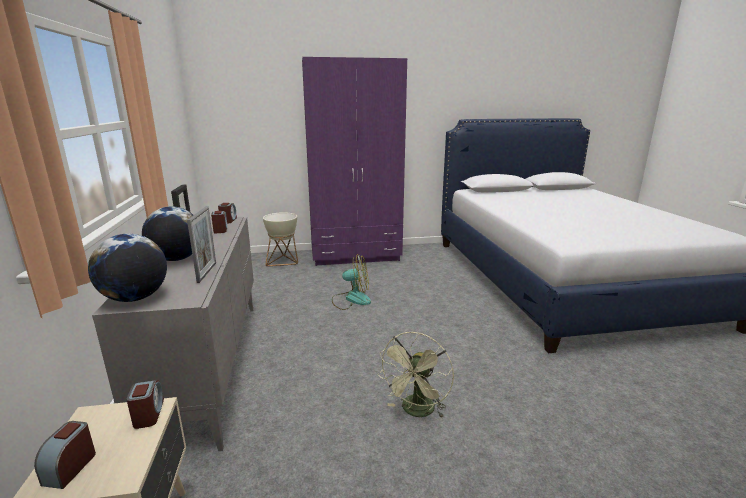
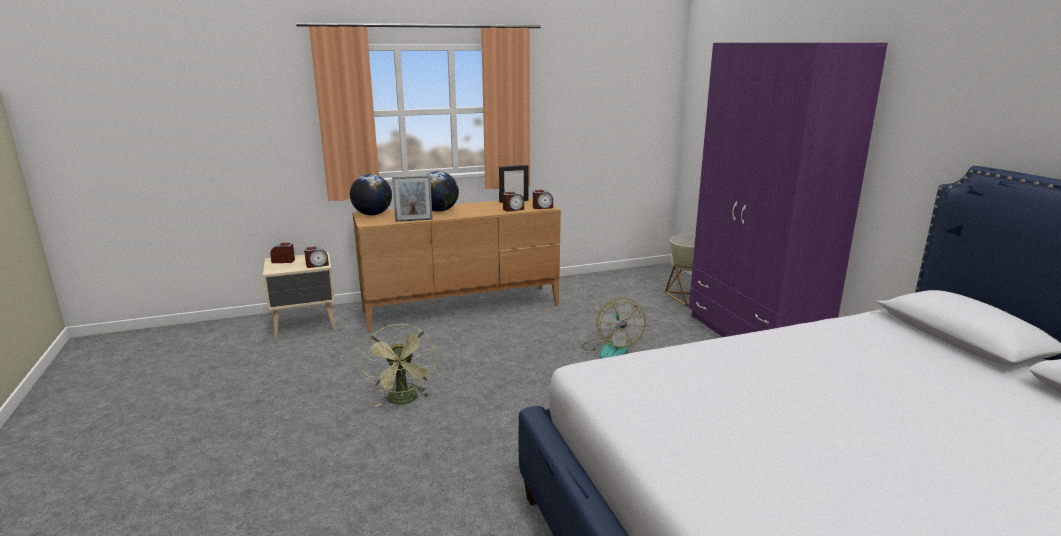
camera: 80 degrees right, 0 degrees up
grey dresser [92,217,254,451] -> brown dresser [353,198,561,333]
green fan [377,332,454,418] -> green fan turned 120 degrees counterclockwise [363,324,436,406]

